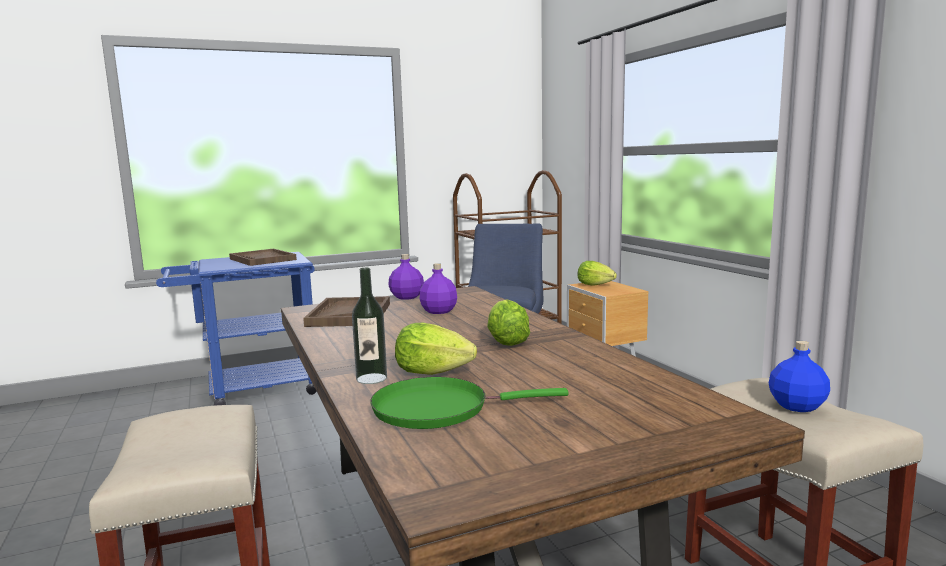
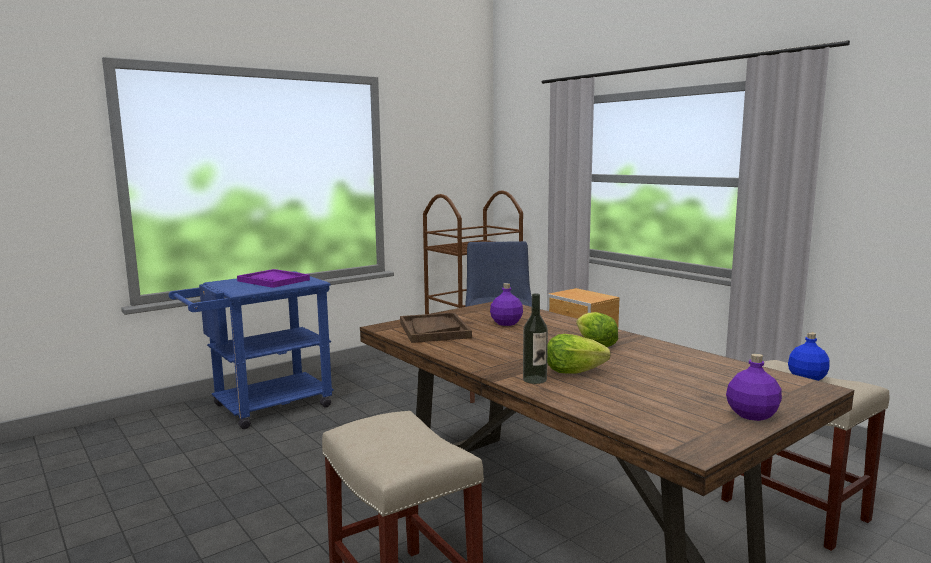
camera: 15 degrees left, 0 degrees up
brown tray [229,249,297,266] -> purple tray [237,269,310,288]
green frying pan [370,377,569,429] -> none
purple bottle [388,254,424,300] -> purple bottle moved to [726,353,782,421]
lettuce [577,261,617,286] -> none

